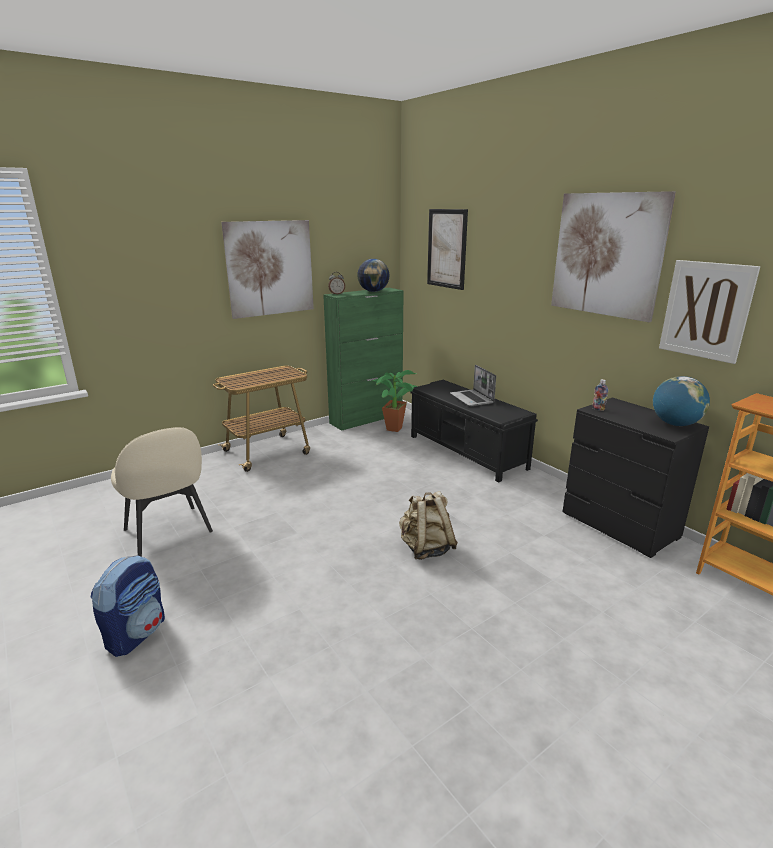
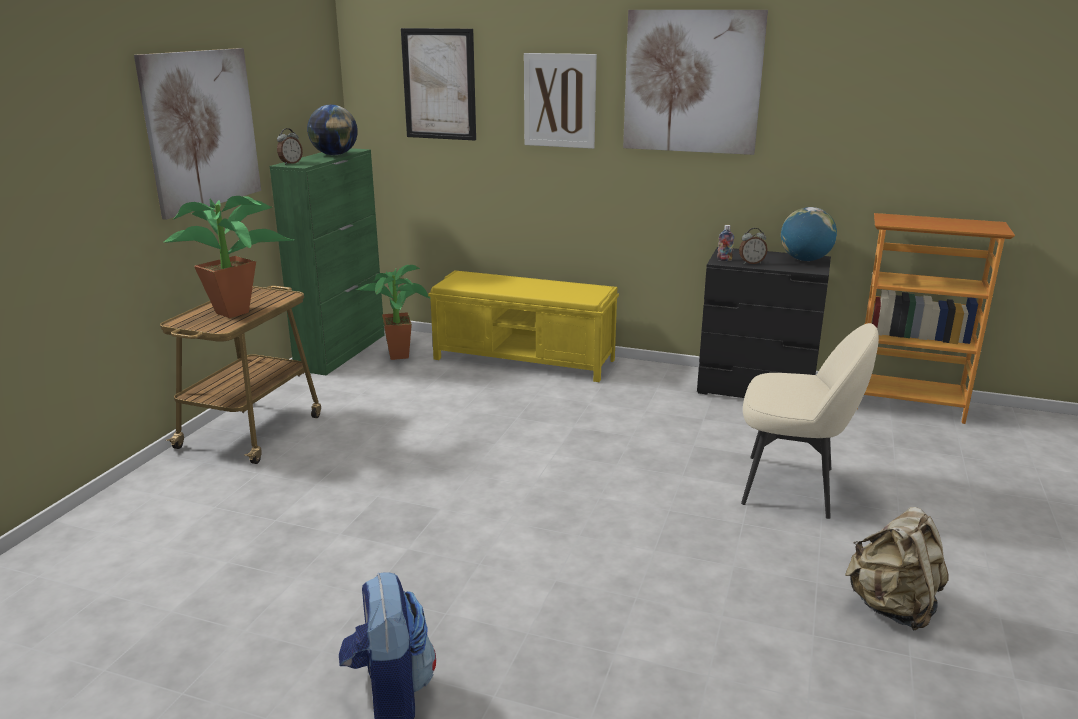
camera: 35 degrees left, 0 degrees up
beige chair [111,427,213,557] -> beige chair moved to [741,323,879,519]
beige backpack [399,491,458,560] -> beige backpack moved to [845,507,948,631]
black bench [410,380,538,482] -> yellow bench [428,270,619,382]
laptop [450,365,496,406] -> none
picture [659,260,760,364] -> picture moved to [524,53,597,149]
none -> potted plant [164,196,293,318]
none -> alarm clock [739,228,768,264]

